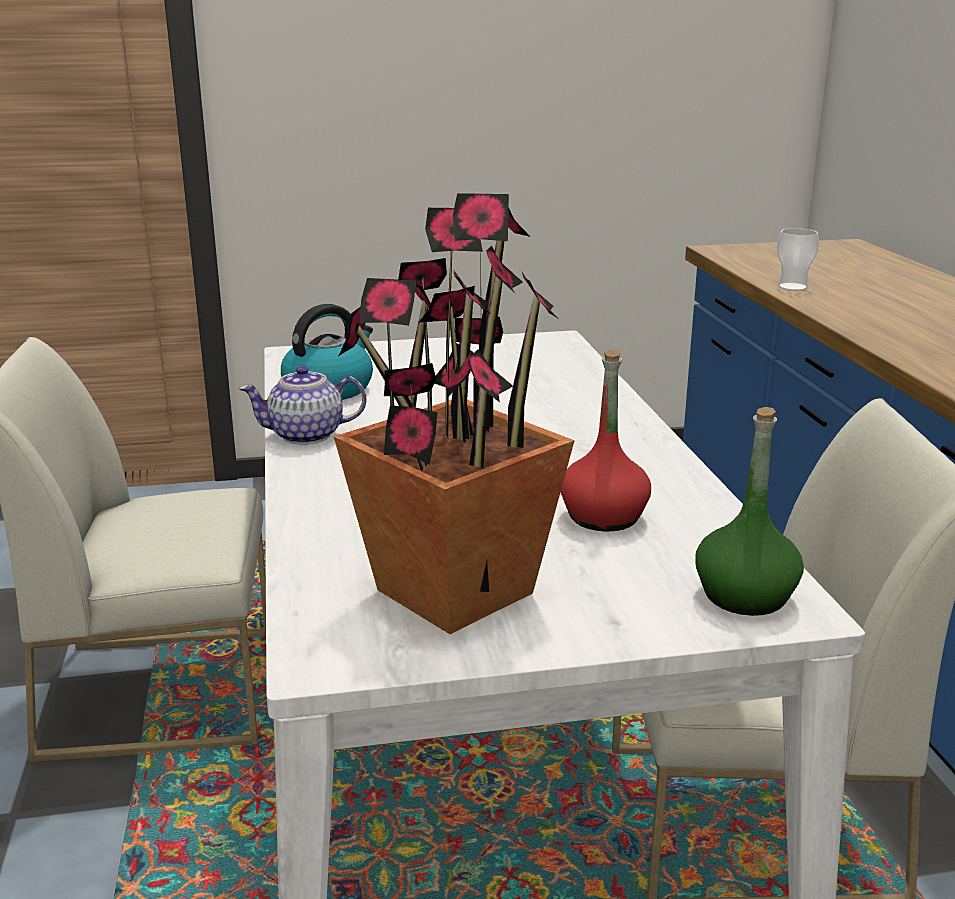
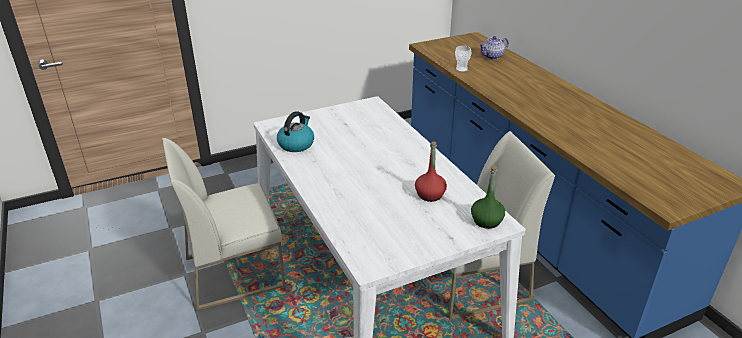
camera: 15 degrees left, 10 degrees up
teapot [239,365,367,445] -> teapot moved to [479,36,509,60]
potted plant [334,193,575,634] -> none

